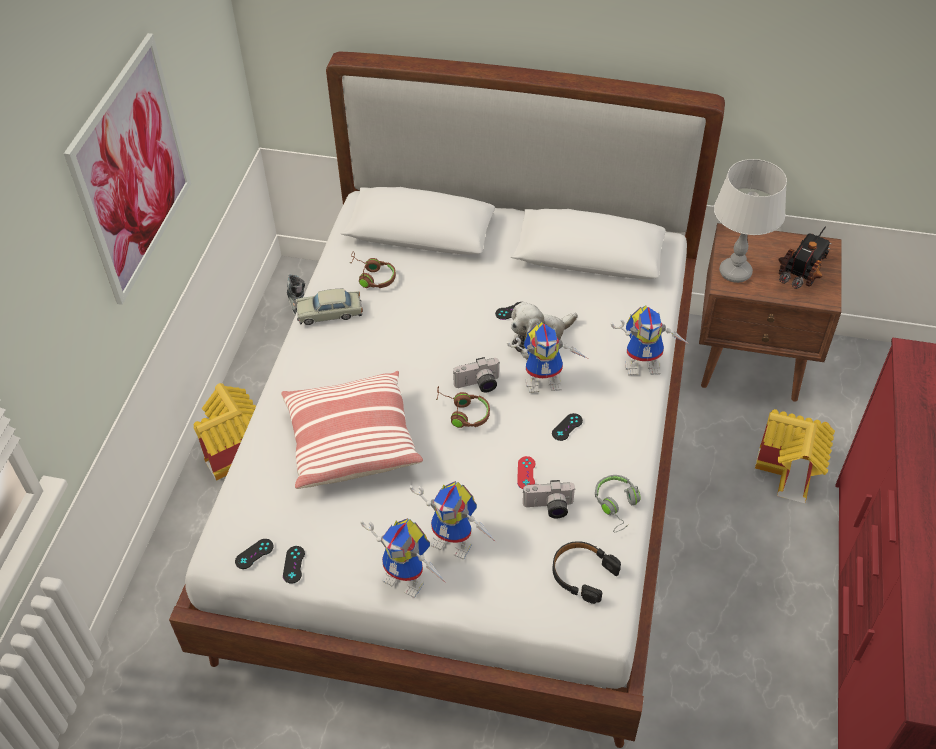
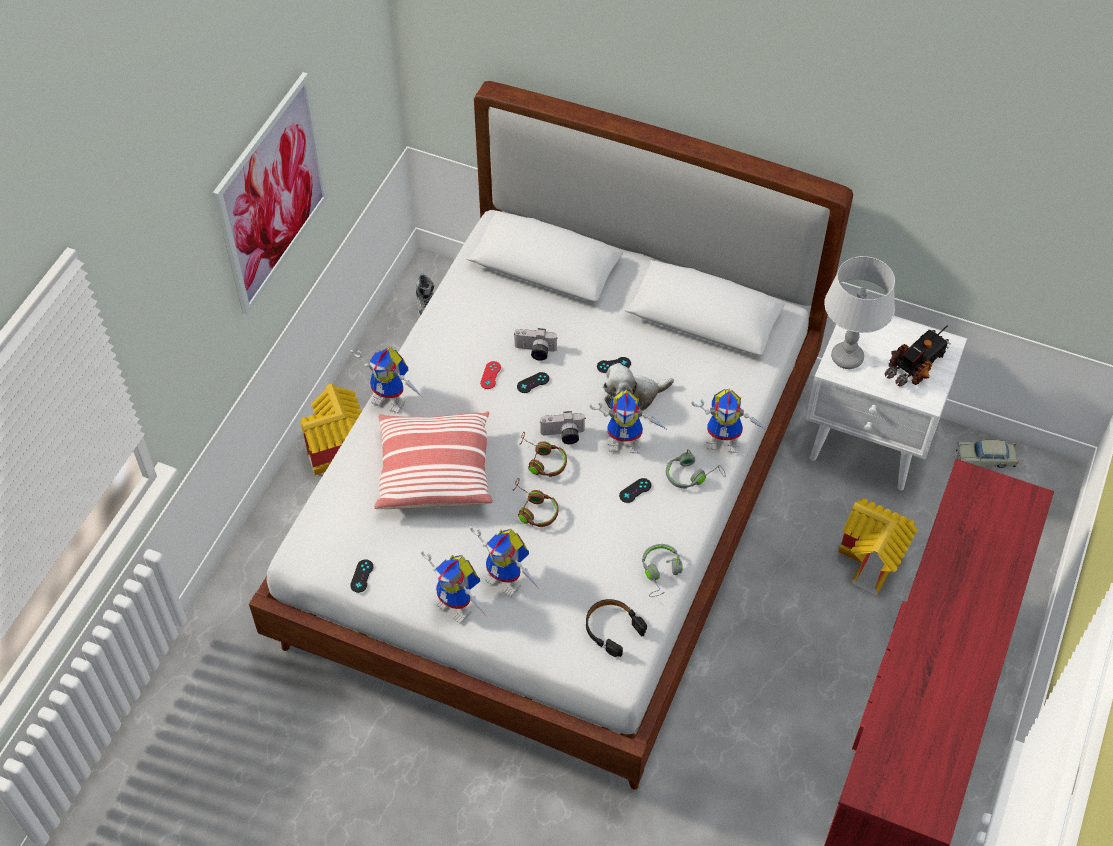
camera: 10 degrees right, 5 degrees up
black game controller [235,539,274,569] -> black game controller moved to [517,372,549,393]
beige toy car [296,288,363,325] -> beige toy car moved to [956,440,1019,468]
brown headphones [350,251,396,288] -> brown headphones moved to [512,478,559,527]
red game controller [517,456,535,489] -> red game controller moved to [480,361,501,389]
camera [523,480,576,518] -> camera moved to [513,328,557,360]
brown nightstand [699,223,842,402] -> white nightstand [805,316,967,491]
none -> toy robot [351,347,422,413]
none -> grey headphones [666,449,725,488]

